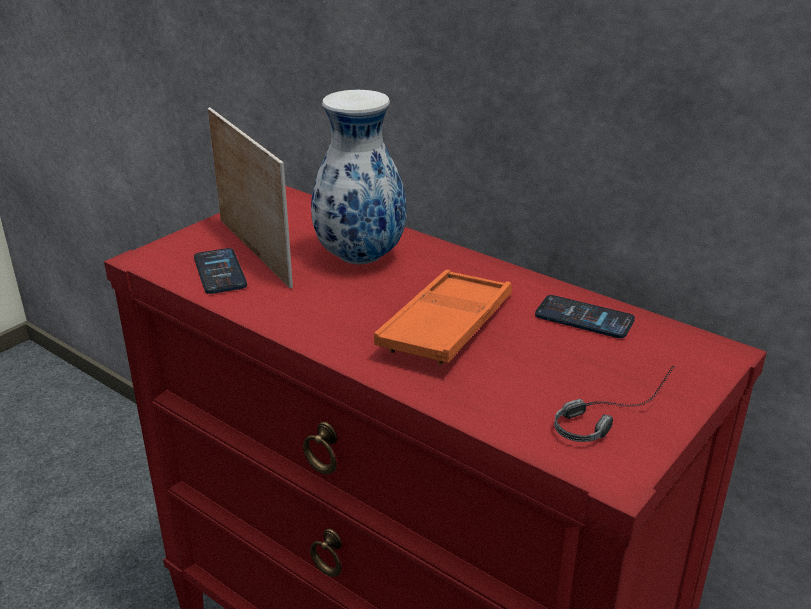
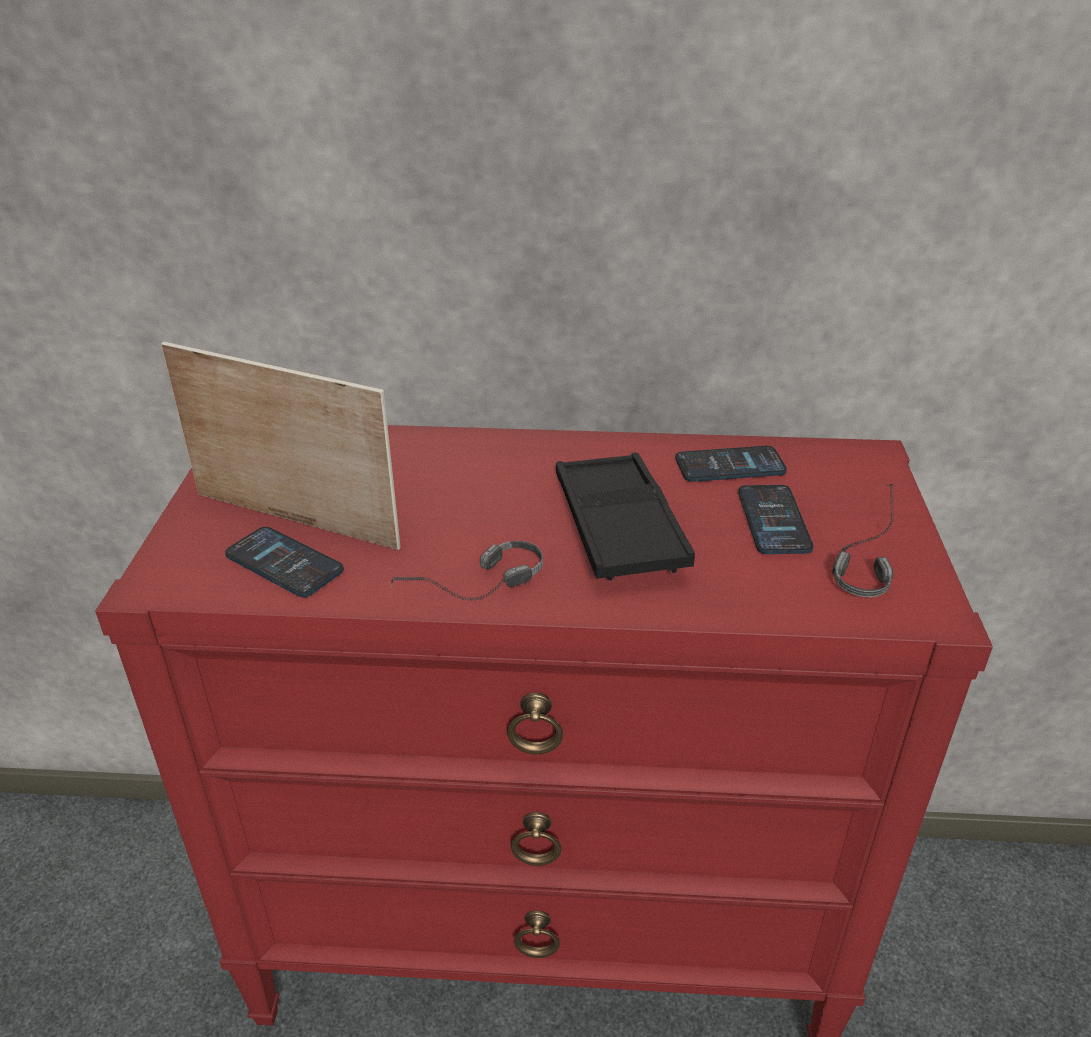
camera: 35 degrees left, 5 degrees up
vase [311,90,406,264] -> none
orange tray [374,270,512,365] -> black tray [556,452,695,580]
none -> headphones [391,541,543,601]
none -> phone [738,485,814,554]

